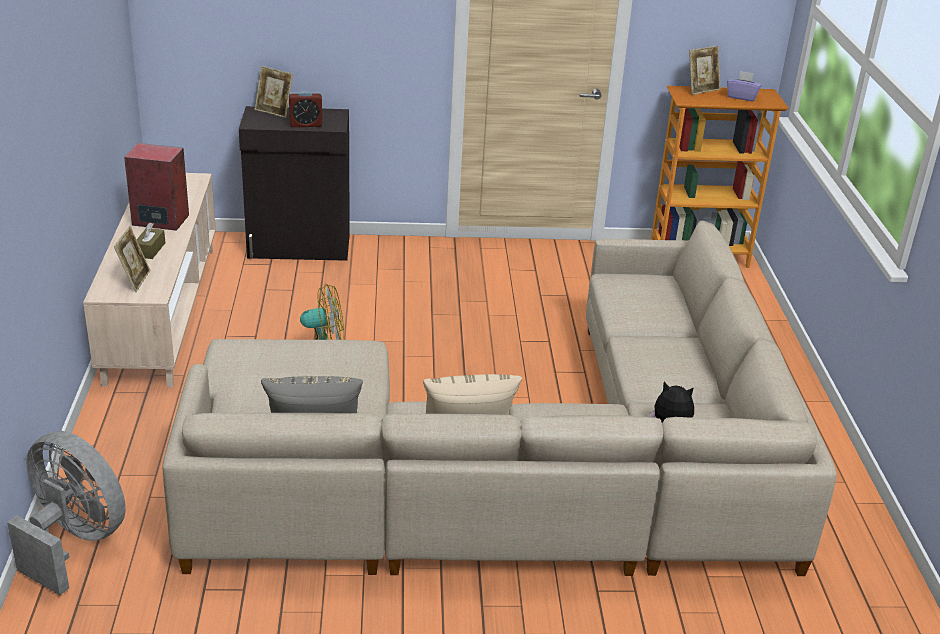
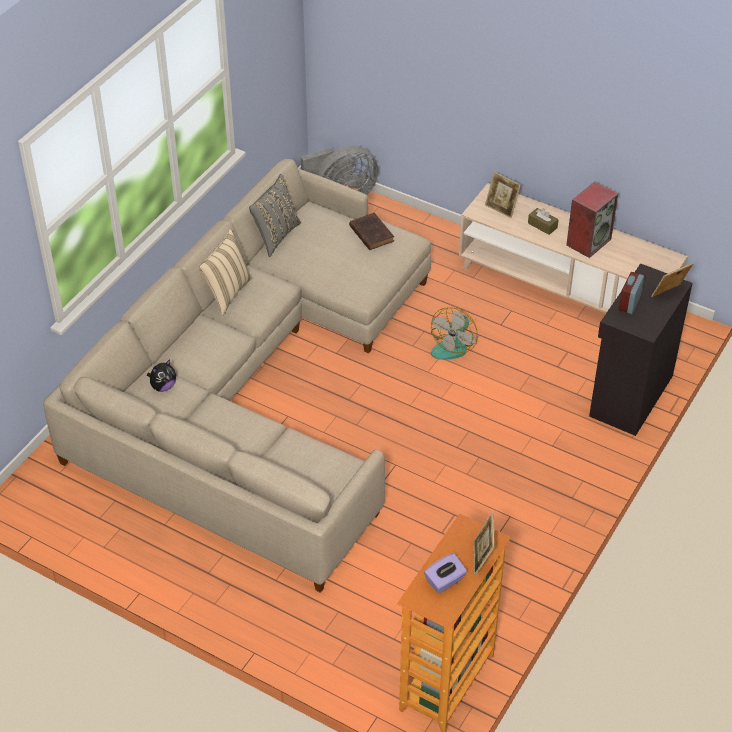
camera: 125 degrees right, 15 degrees up
none -> brown book [349,213,394,250]

